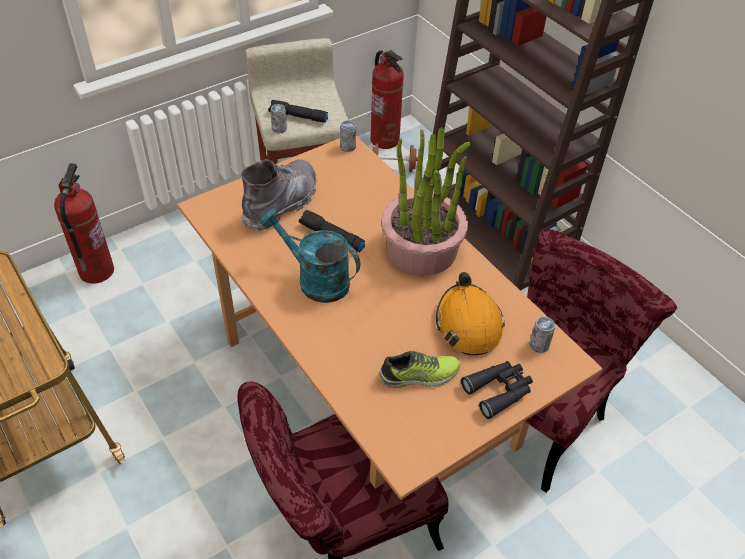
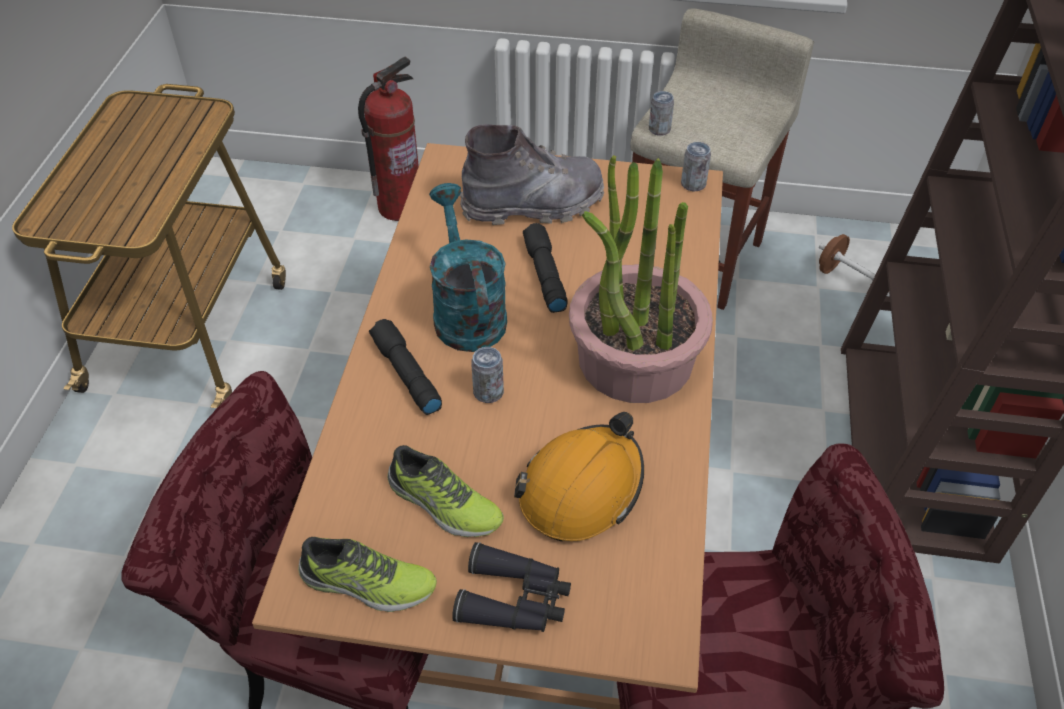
camera: 45 degrees right, 0 degrees up
black flashlight [268,100,328,123] -> black flashlight moved to [369,319,442,415]
fire extinguisher [371,50,404,149] -> none
can [529,317,555,353] -> can moved to [471,347,504,403]
none -> shoe [298,537,437,612]

